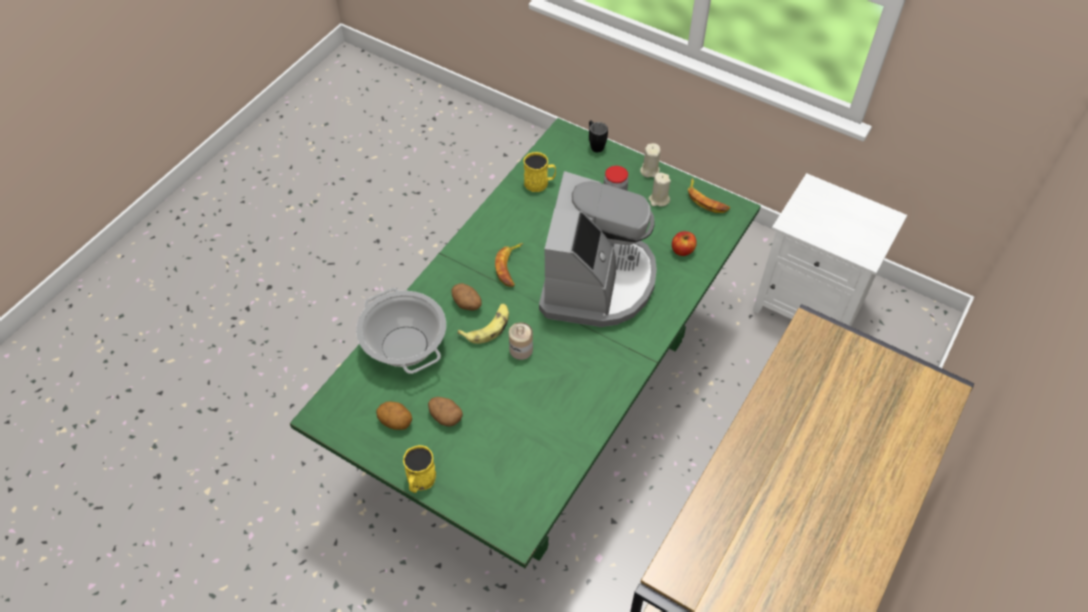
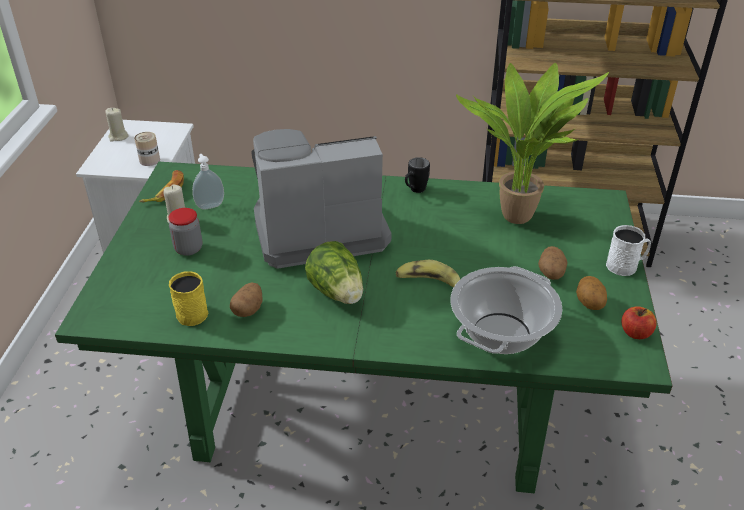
camera: 115 degrees left, 15 degrees down
yellow mug [403,445,436,493] -> white mug [606,225,651,276]
potato [451,283,482,310] -> potato moved to [230,282,263,317]
banana [495,243,523,287] -> lettuce [305,241,363,304]
can [509,322,533,360] -> can moved to [134,132,160,166]
black mug [589,120,608,152] -> black mug moved to [405,157,430,193]
beige candle [640,143,661,177] -> beige candle moved to [106,108,129,142]
apple [672,231,697,256] -> apple moved to [622,306,656,339]
none -> soap dispenser [192,154,224,210]
none -> potted plant [456,63,609,224]

